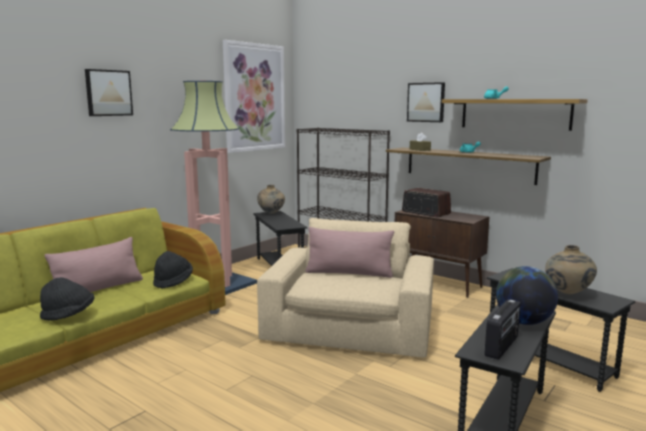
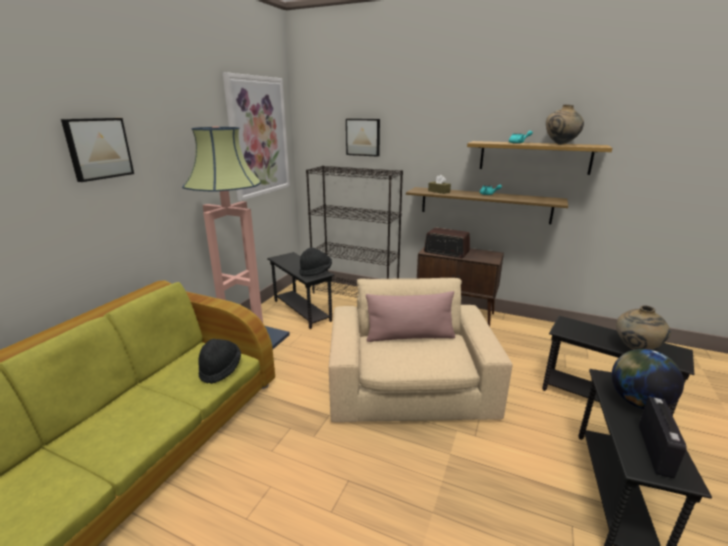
camera: 15 degrees left, 10 degrees up
black hat [40,277,94,321] -> black hat moved to [299,247,332,276]
pink pillow [45,237,143,292] -> none
beige vase [257,185,285,214] -> beige vase moved to [546,105,584,145]
picture [407,82,445,122] -> picture moved to [346,119,380,157]

